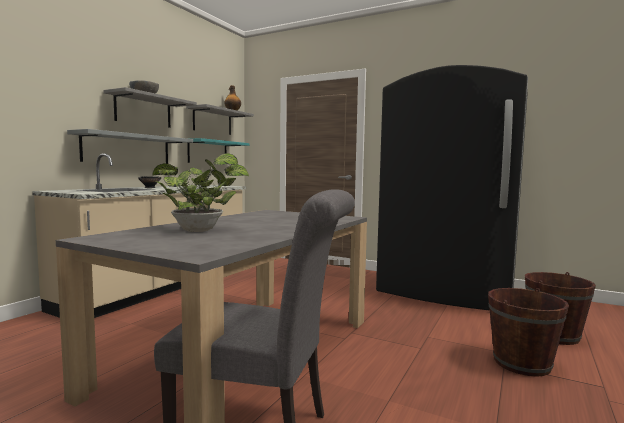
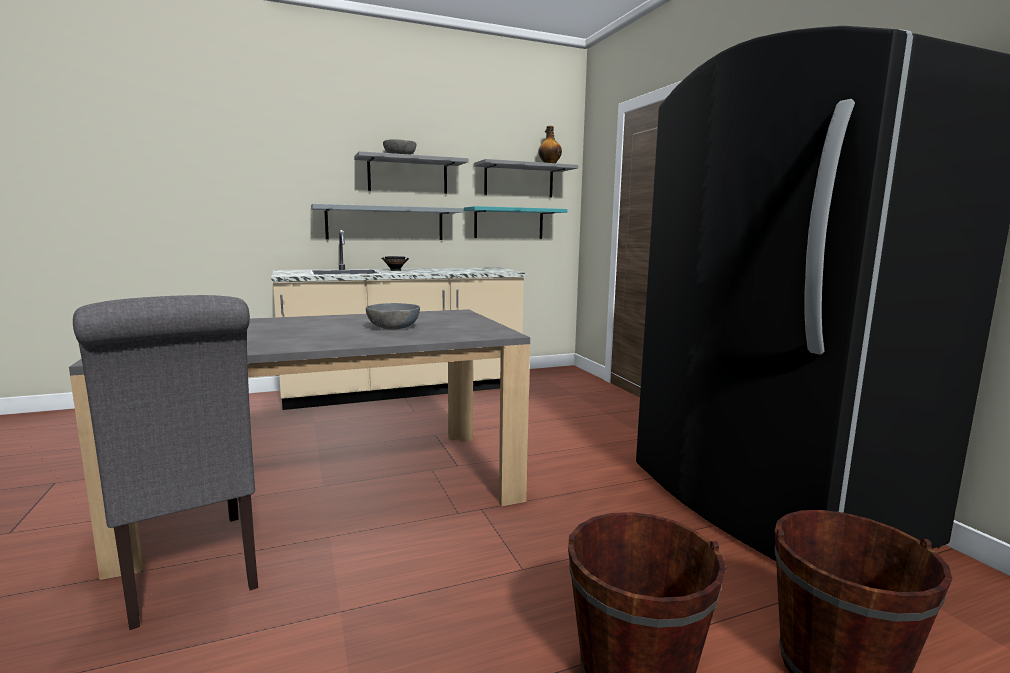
camera: 40 degrees right, 5 degrees up
potted plant [153,153,249,232] -> none
none -> grey bowl [366,303,420,330]

